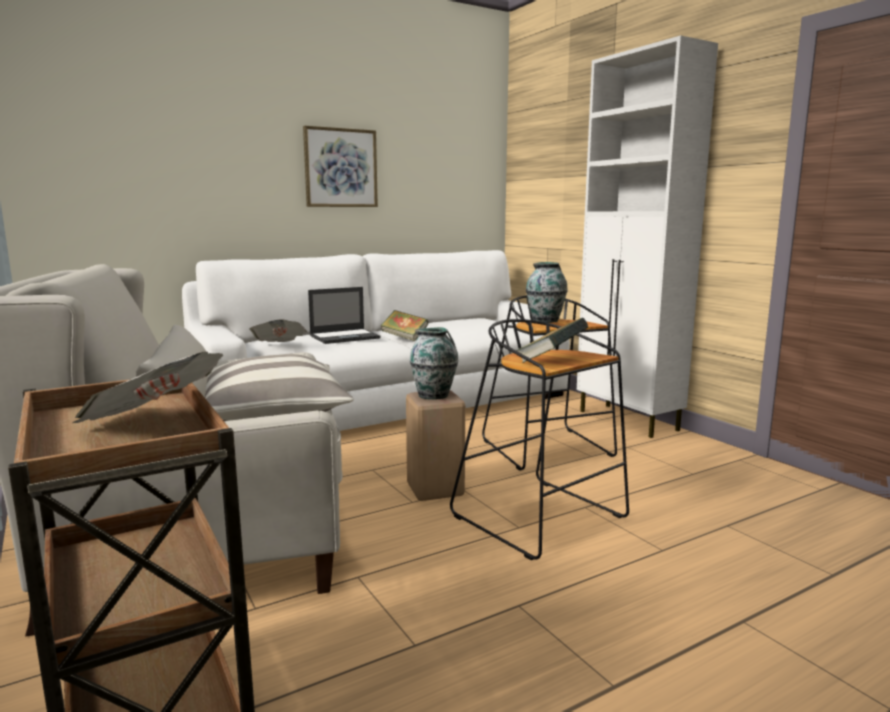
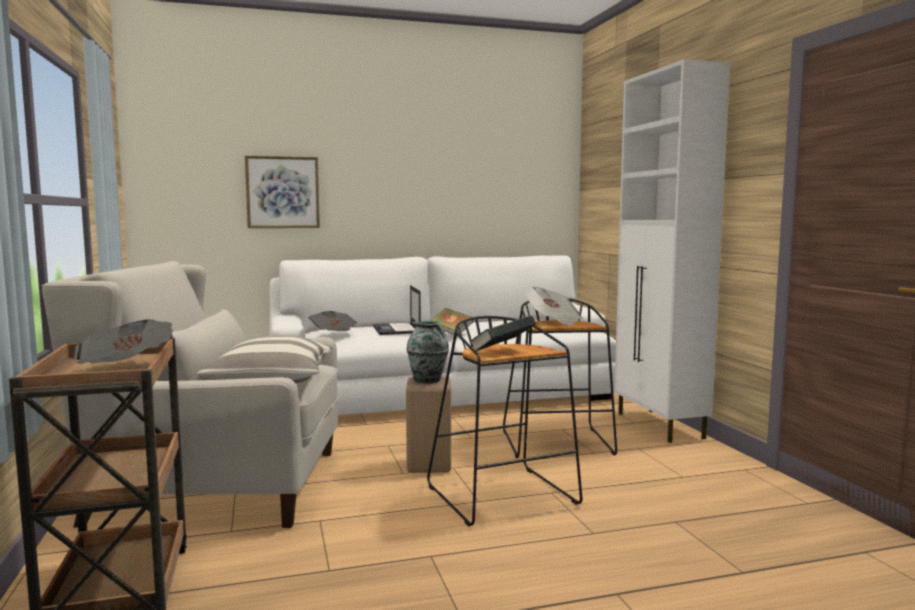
camera: 15 degrees right, 5 degrees down
picture [303,126,378,207] -> picture moved to [245,156,320,228]
laptop [308,287,381,344] -> laptop turned 90 degrees clockwise [373,285,421,335]
vase [526,262,568,323] -> newspaper [526,286,583,325]

